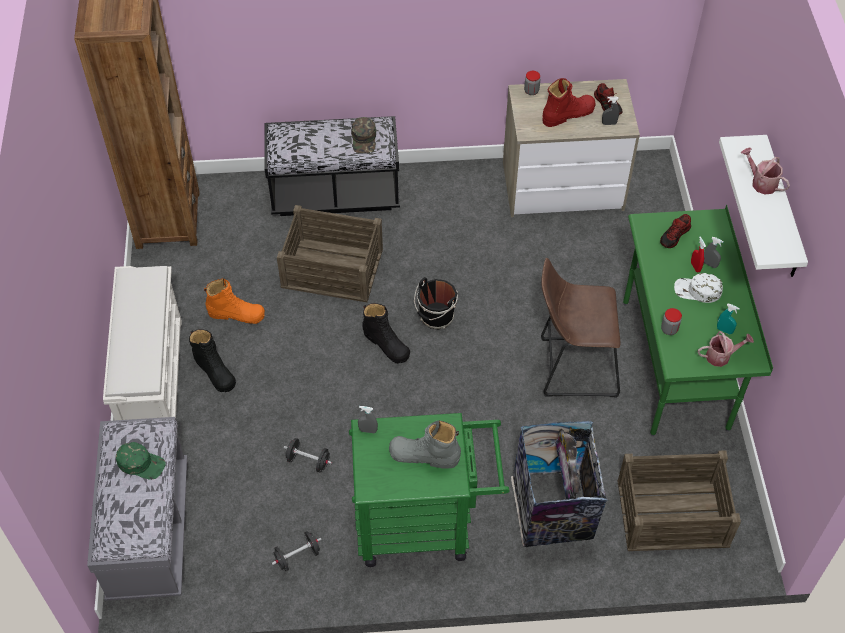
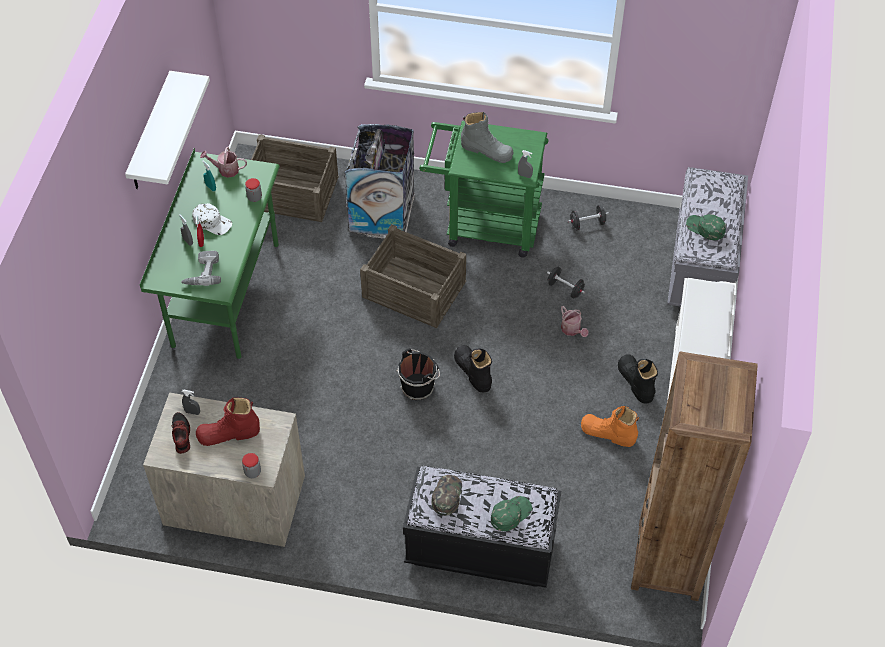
camera: 165 degrees left, 0 degrees up
crate [277,205,383,302] -> crate moved to [360,224,466,328]
brown stool [541,258,620,397] -> none
shoe [660,214,691,248] -> power drill [181,251,221,286]
watering can [741,148,790,195] -> watering can moved to [561,306,588,337]
none -> green cap [491,496,532,531]

